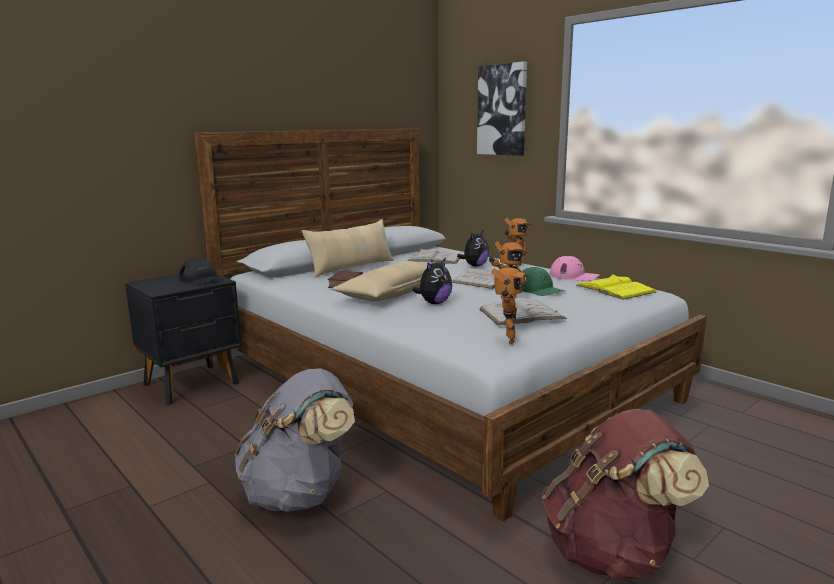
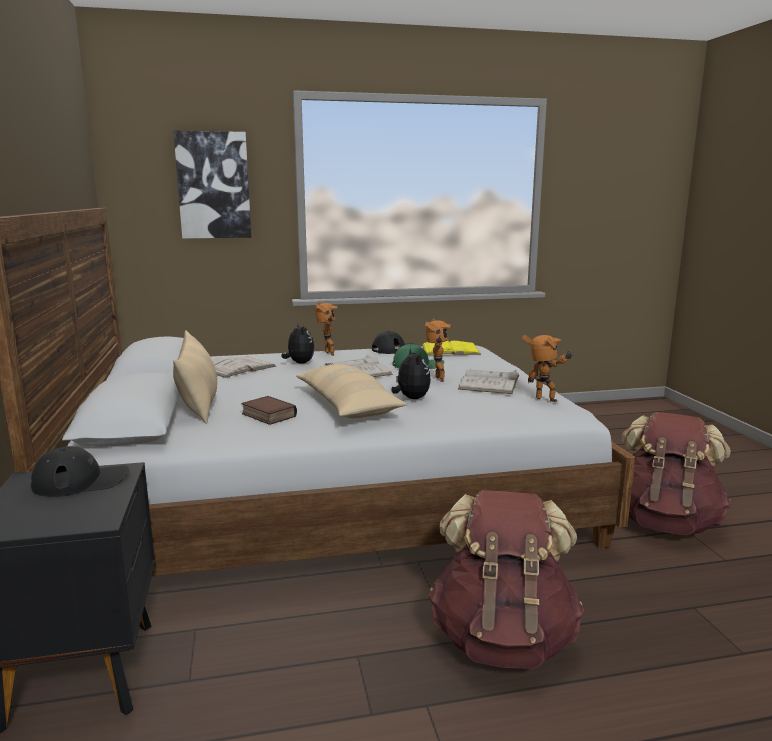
camera: 60 degrees left, 0 degrees up
grey backpack [234,368,355,512] -> brown backpack [428,490,585,669]
pink cap [550,256,599,281] -> black cap [372,331,416,354]

